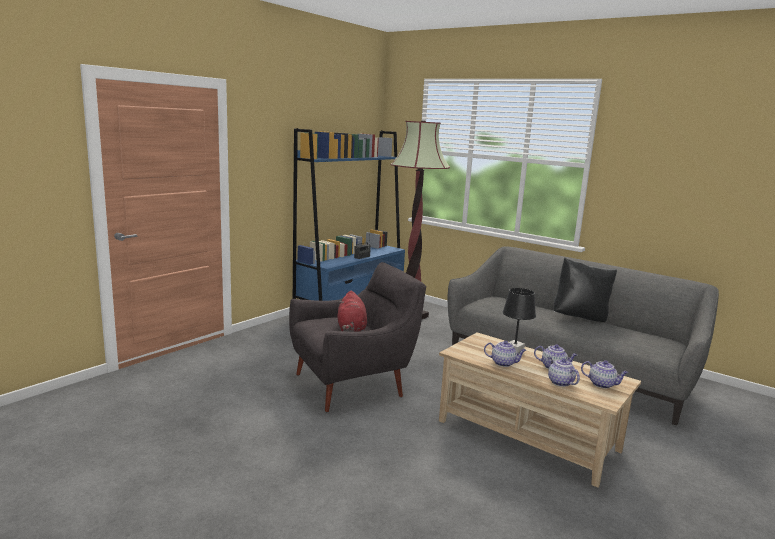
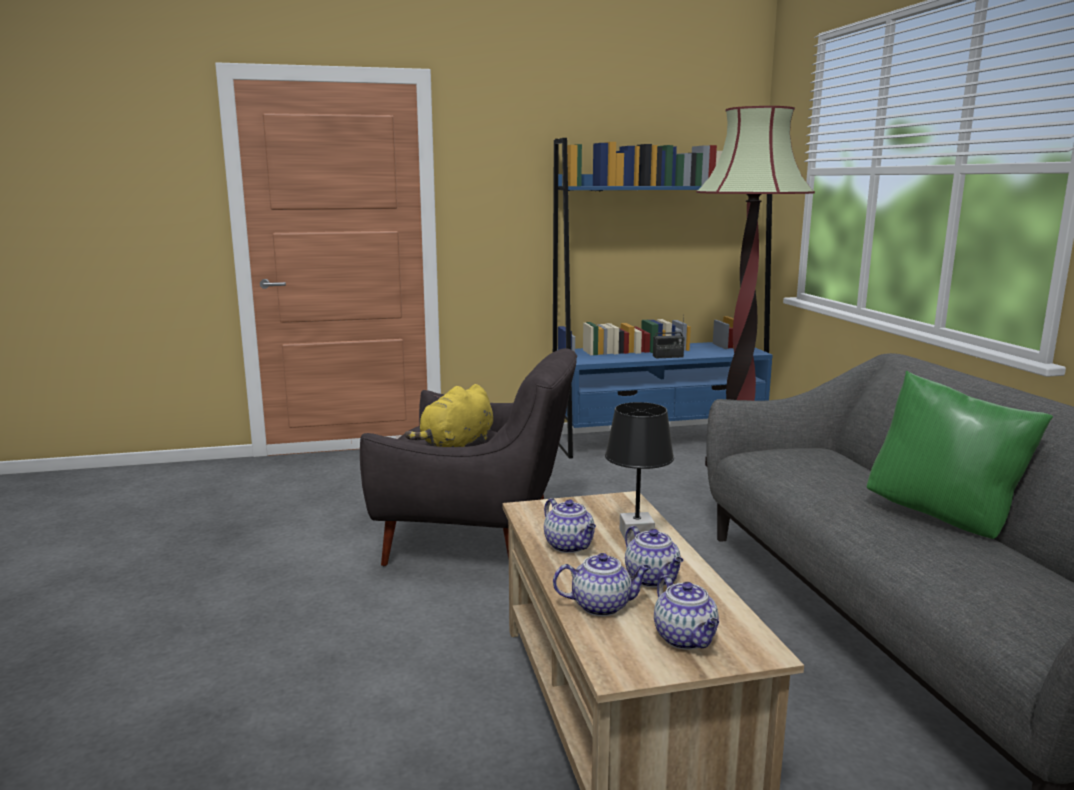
camera: 40 degrees right, 0 degrees up
red plush toy [337,291,367,332] -> yellow plush toy [405,384,493,447]
teapot [547,357,580,387] -> teapot turned 75 degrees clockwise [553,553,651,616]
black pillow [554,258,617,322] -> green pillow [867,371,1053,539]

